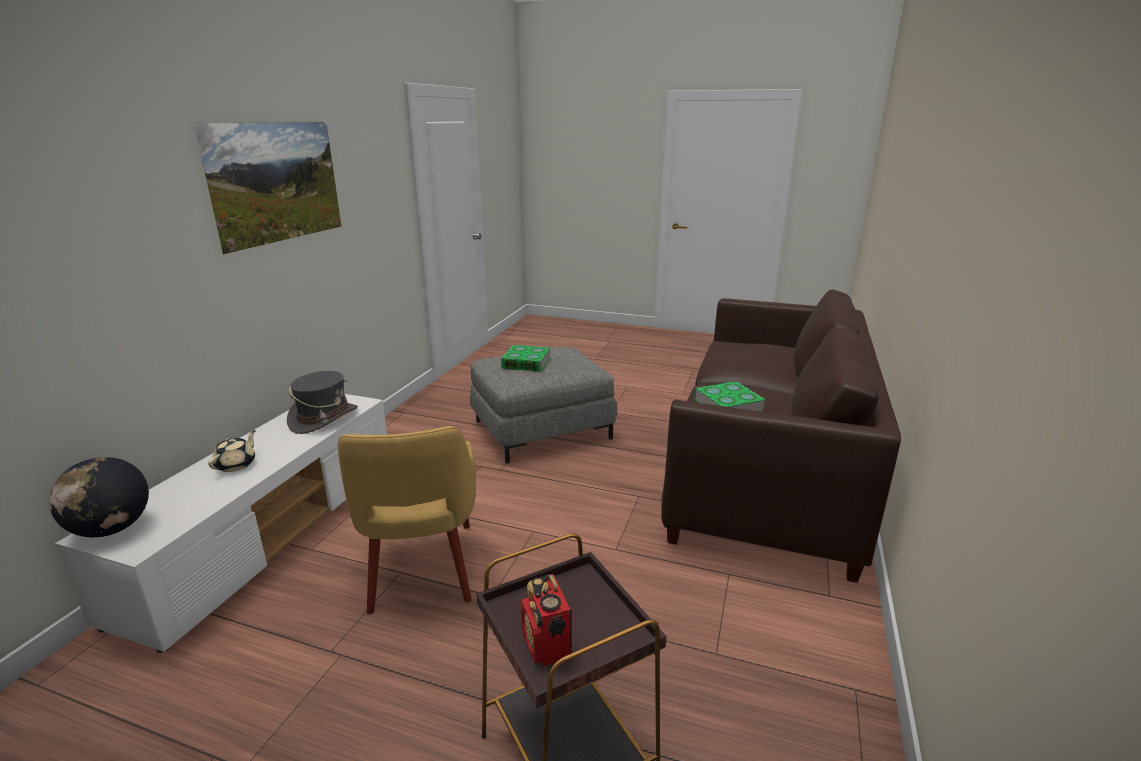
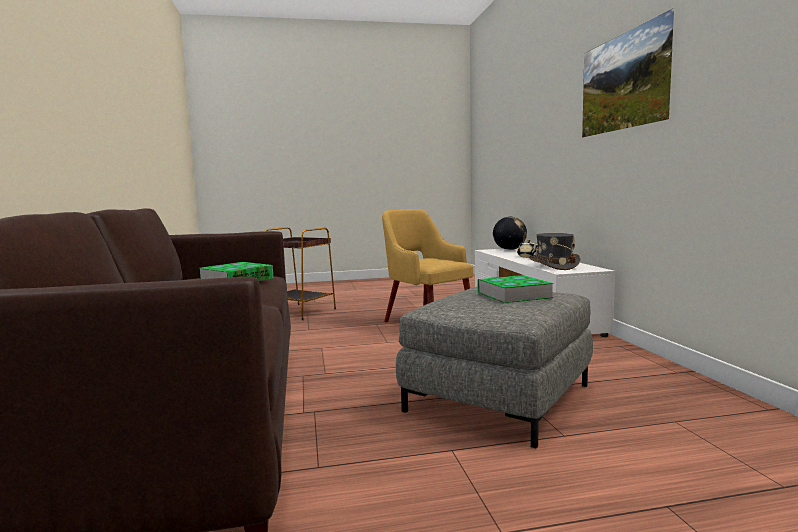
camera: 150 degrees right, 15 degrees down
radio [521,574,571,666] -> none

